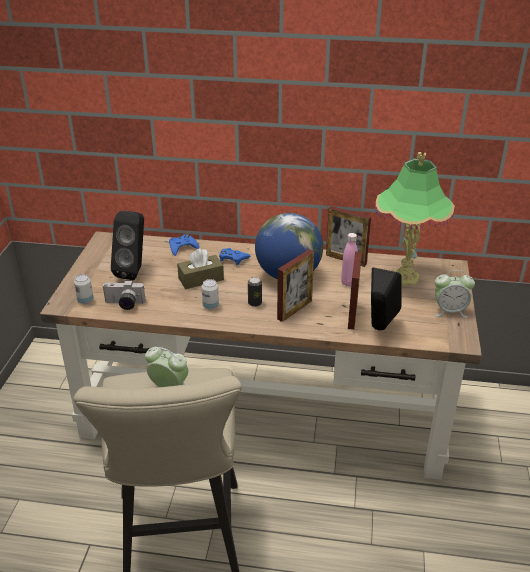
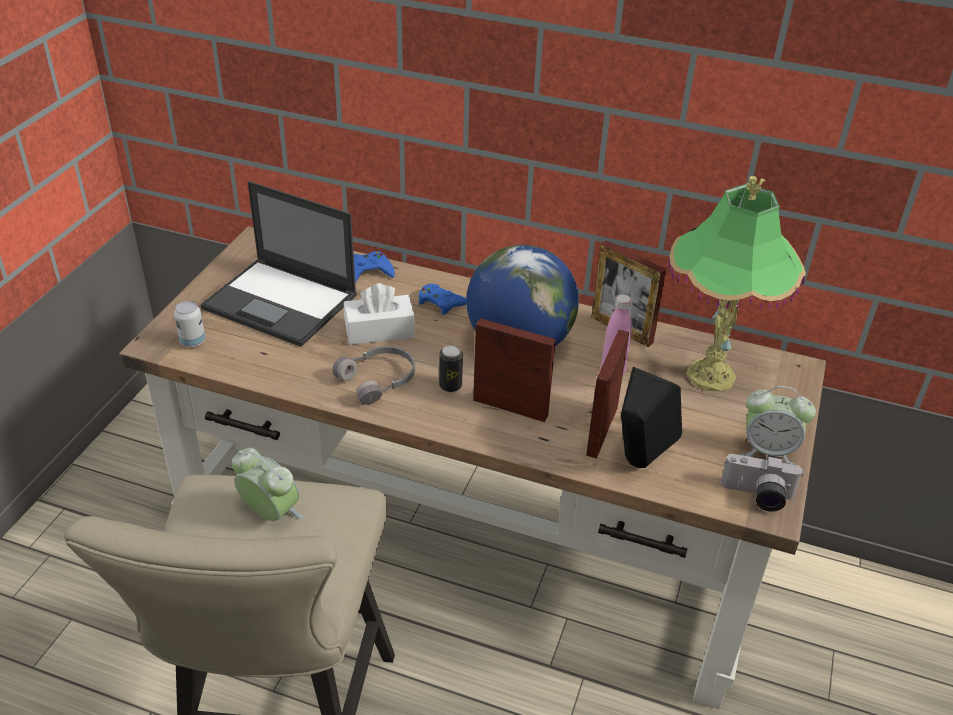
camera: 10 degrees right, 5 degrees up
camera [102,280,146,310] -> camera moved to [720,454,804,511]
black speaker [111,211,144,280] -> laptop [201,181,357,347]
brown tissue box [177,248,224,289] -> white tissue box [344,283,415,345]
can [202,279,219,310] -> grey headphones [333,346,415,405]
picture frame [277,249,314,322] -> picture frame turned 120 degrees counterclockwise [473,318,556,422]

